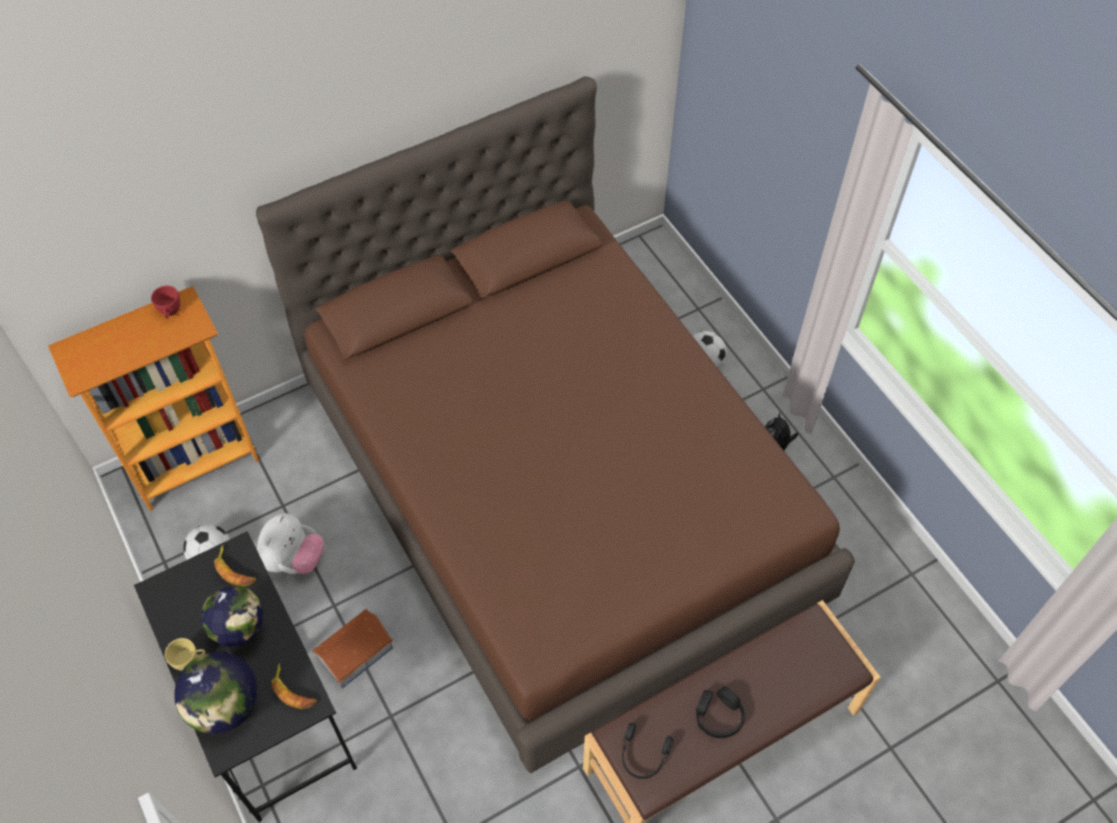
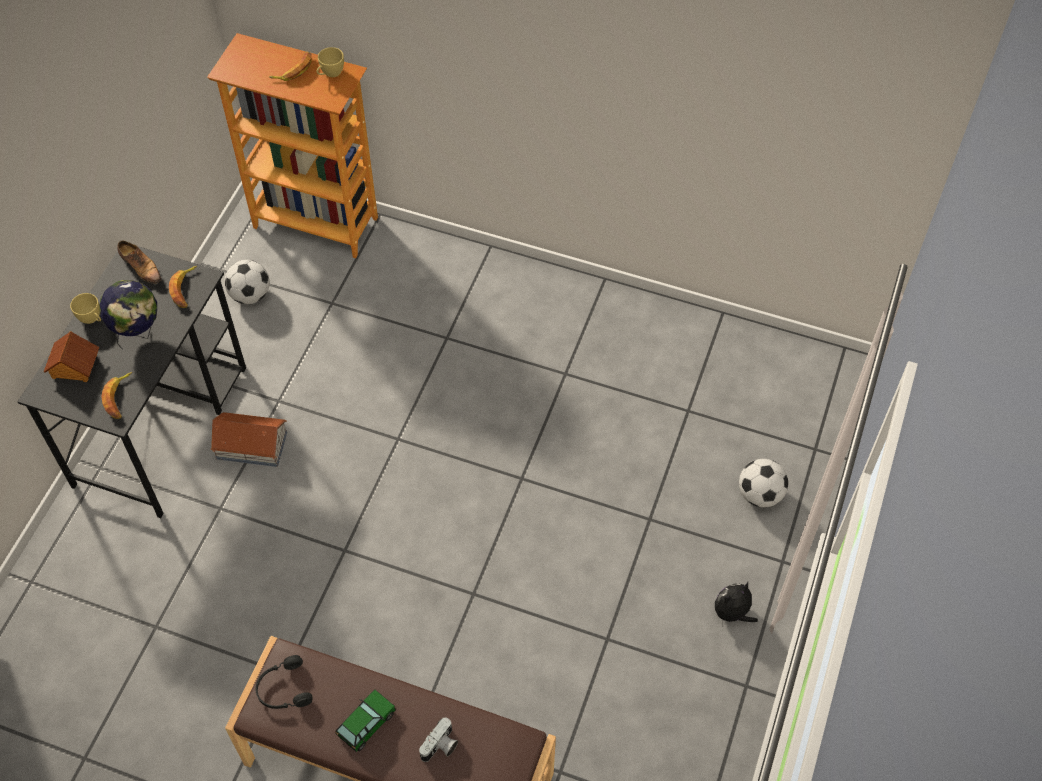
camera: 50 degrees right, 0 degrees up
red cup [151,286,180,319] -> yellow cup [317,47,344,77]
globe [174,652,257,734] -> toy house [44,331,99,382]
brown bed [256,76,855,774] -> none
plush toy [257,513,324,574] -> none
black headphones [696,687,746,738] -> toy car [335,690,396,752]
none -> shoe [117,241,162,284]
none -> banana [269,51,312,81]
none -> camera [419,718,458,762]

